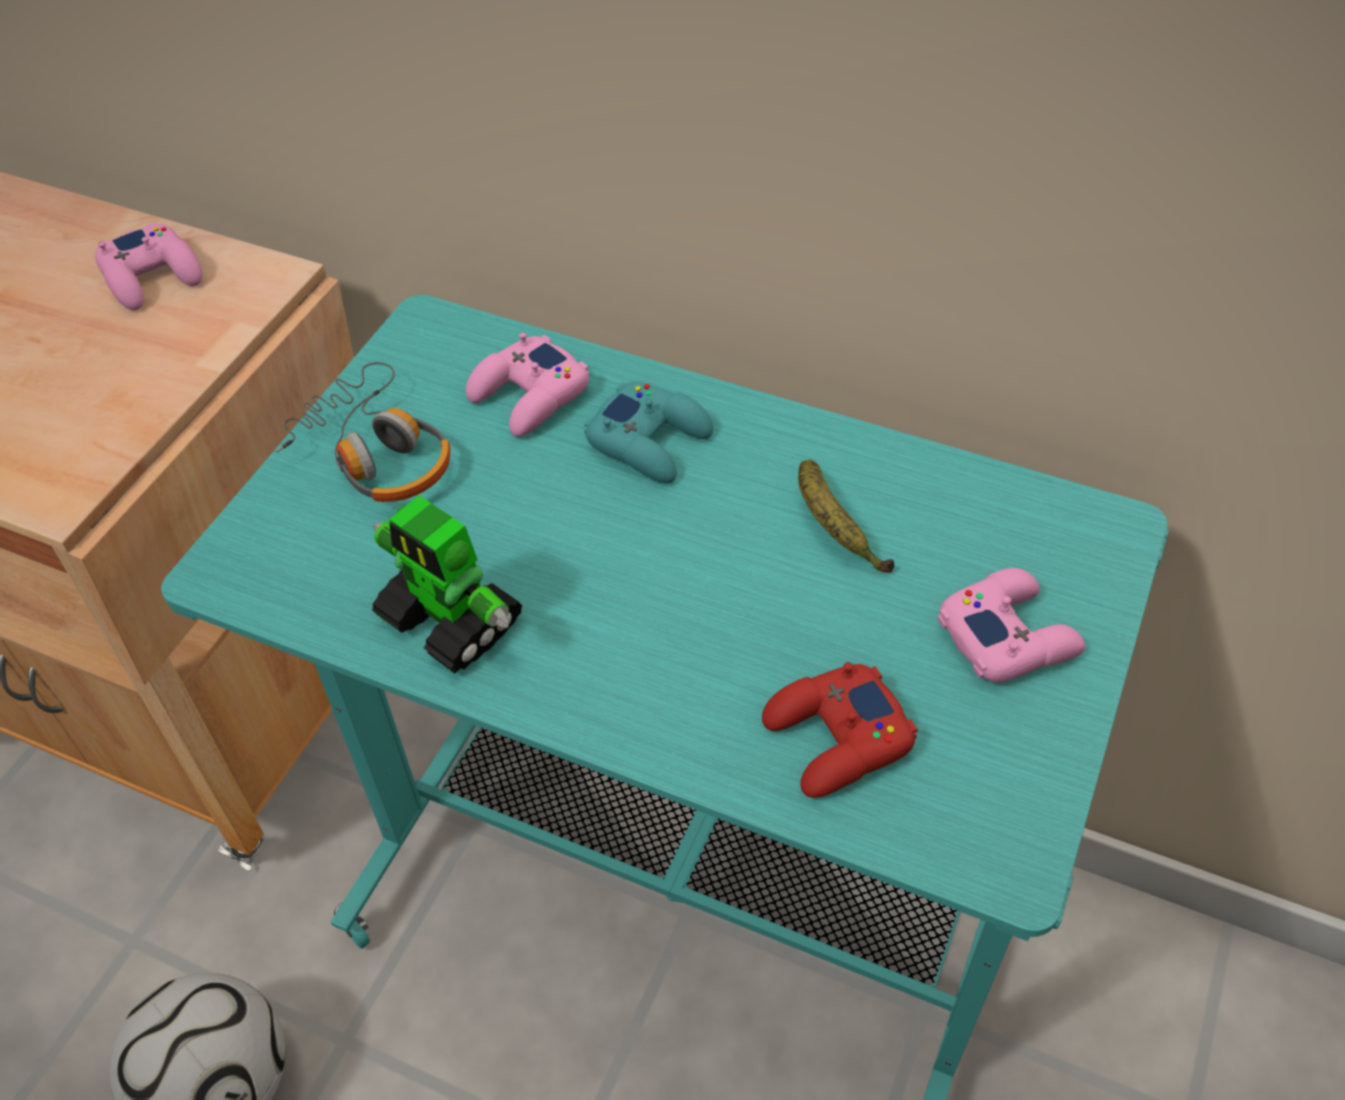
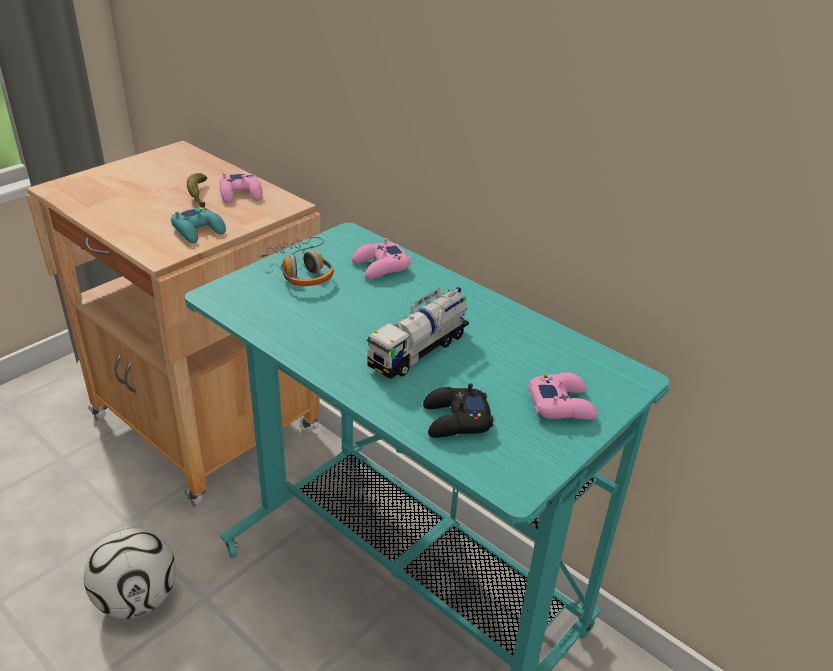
camera: 15 degrees right, 15 degrees down
toy robot [372,495,522,674] -> none
turquoise game controller [584,381,713,484] -> turquoise game controller moved to [171,207,226,243]
red game controller [762,662,917,798] -> black game controller [423,384,493,438]
banana [798,460,894,573] -> banana moved to [187,173,207,208]
none -> toy truck [367,287,469,379]

